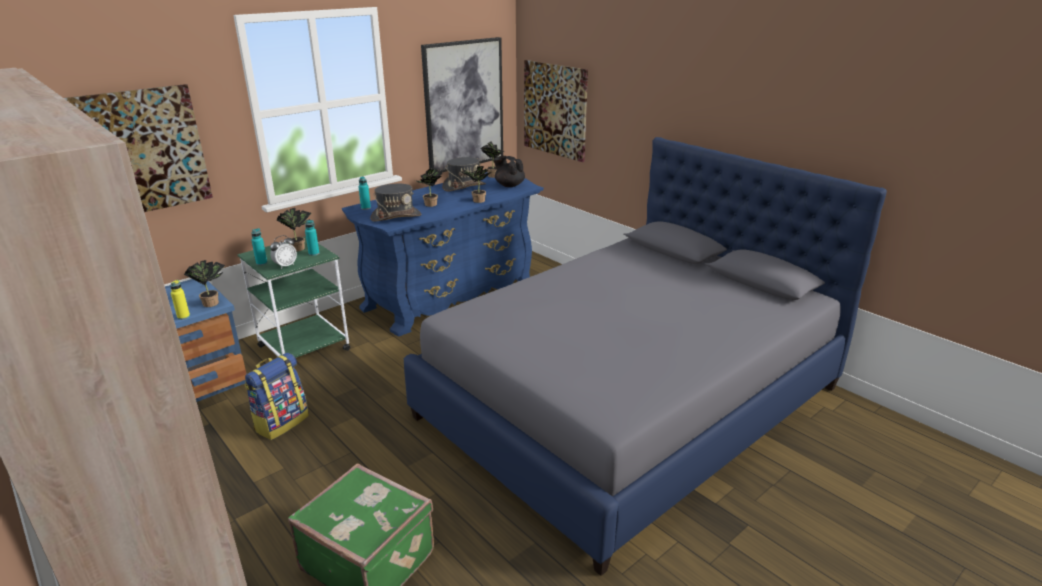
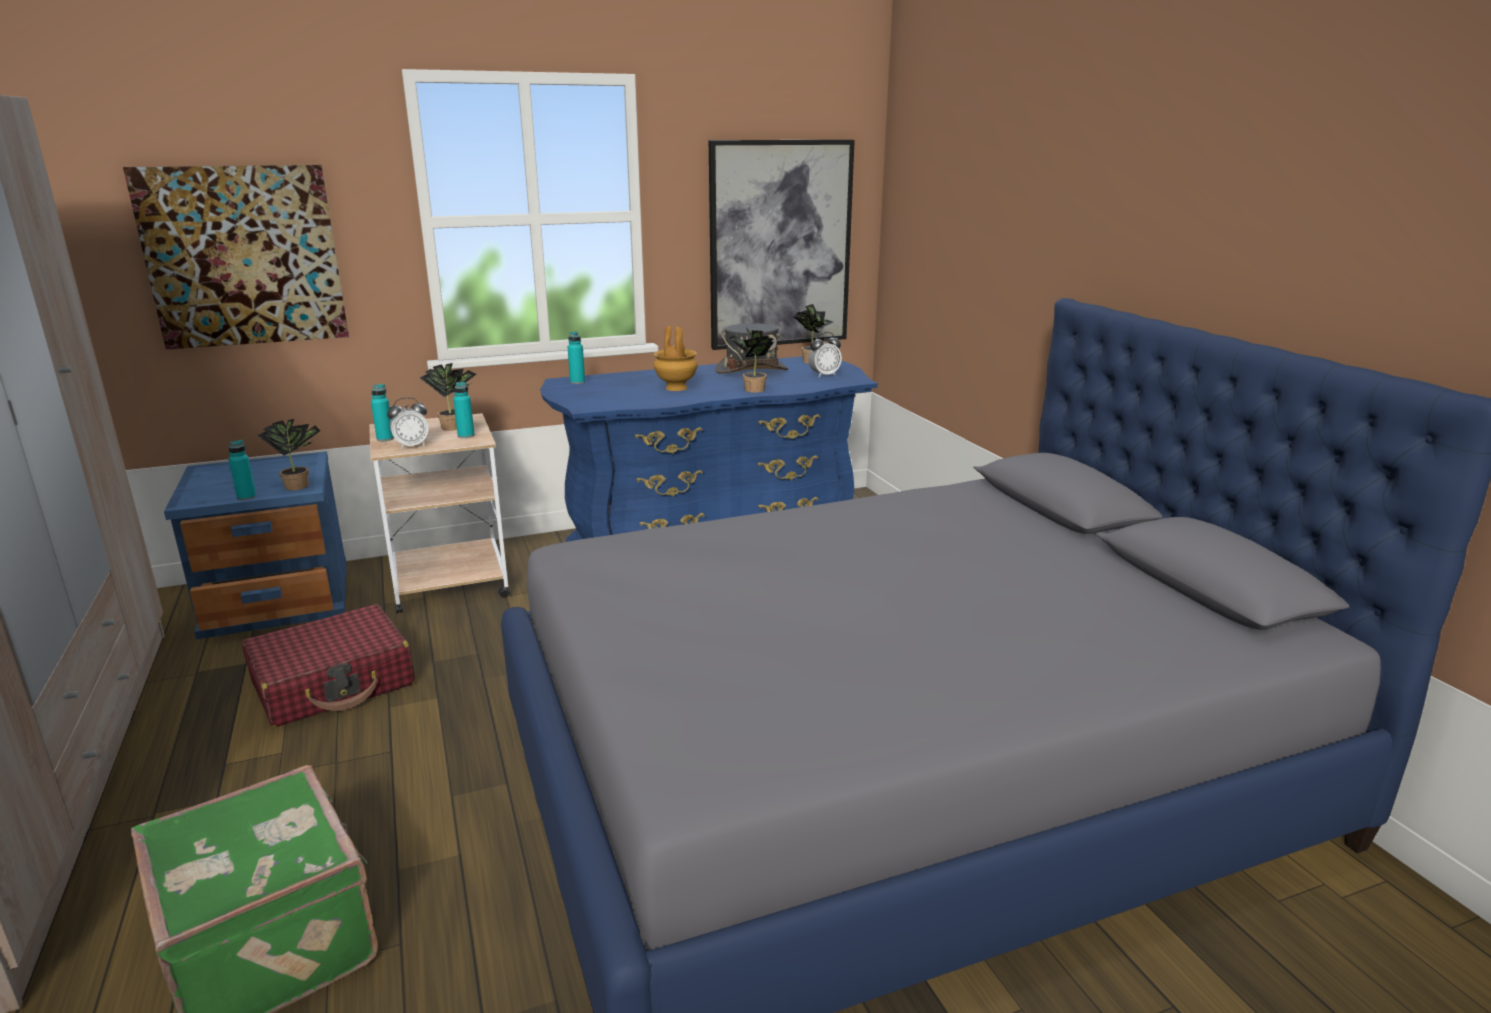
camera: 20 degrees right, 5 degrees down
yellow bottle [170,280,190,320] -> turquoise bottle [229,440,256,500]
green cart [237,236,351,358] -> beige cart [369,413,510,613]
backpack [244,353,309,440] -> red suitcase [242,605,415,727]
grey hat [370,184,422,222] -> none
potted plant [415,167,443,207] -> brown vase [653,326,698,391]
black teapot [493,156,525,187] -> alarm clock [808,332,842,377]
picture [524,60,588,162] -> none

